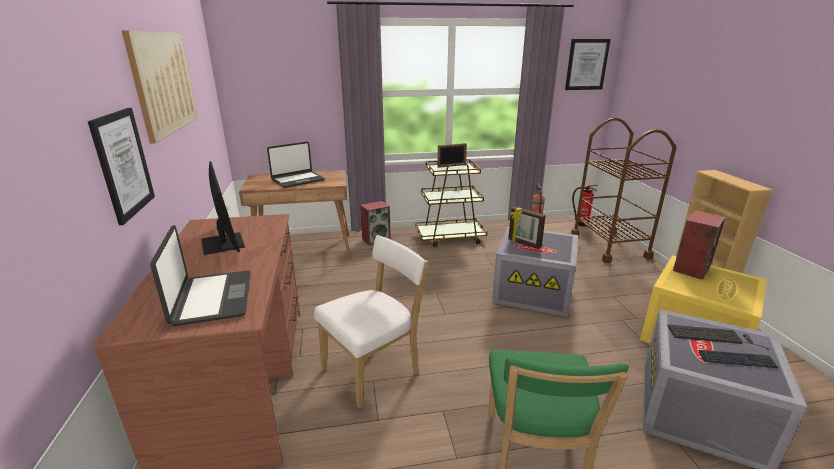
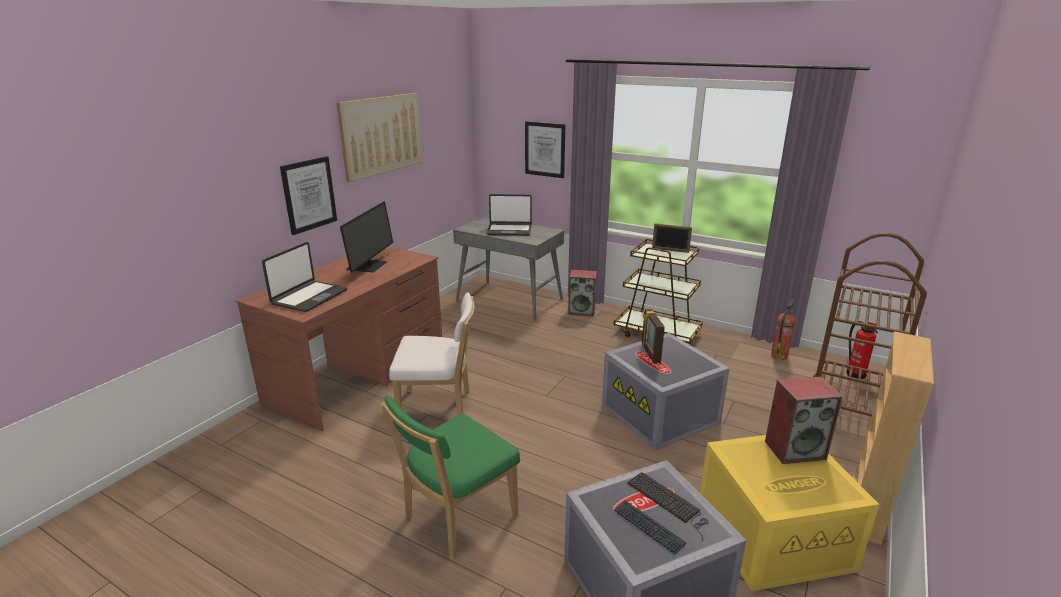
camera: 40 degrees right, 0 degrees up
brown desk [239,170,351,260] -> grey desk [453,217,564,321]
picture [565,39,611,90] -> picture moved to [525,121,565,178]

